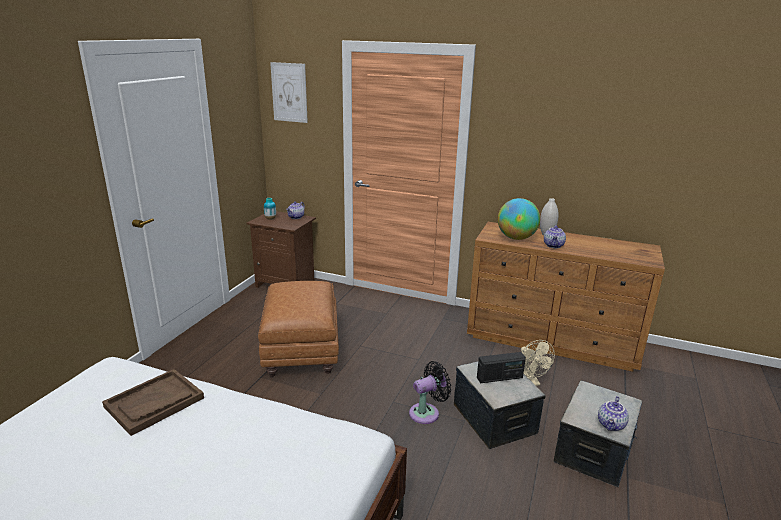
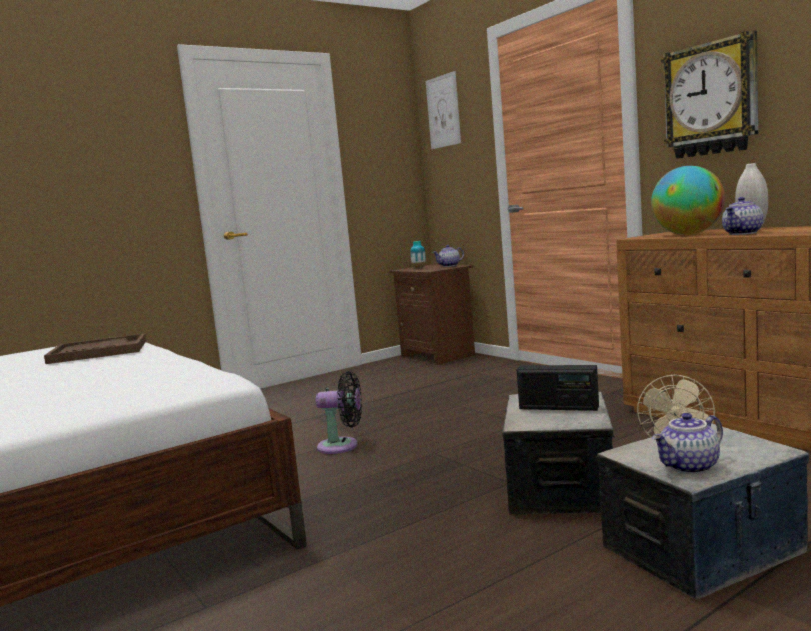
camera: 35 degrees right, 15 degrees down
brown ottoman [258,281,339,377] -> none
black fan [409,361,451,424] -> black fan moved to [316,371,362,454]
none -> wall clock [661,30,759,159]

